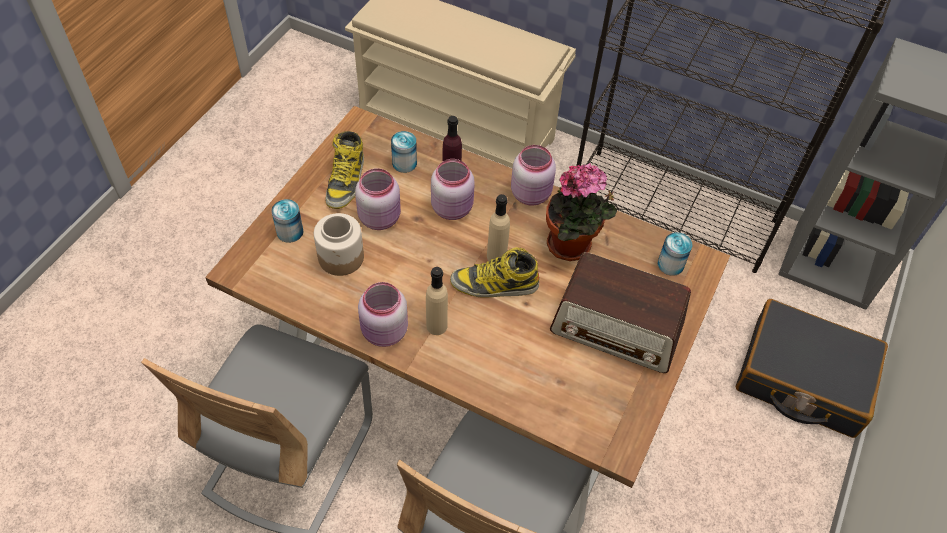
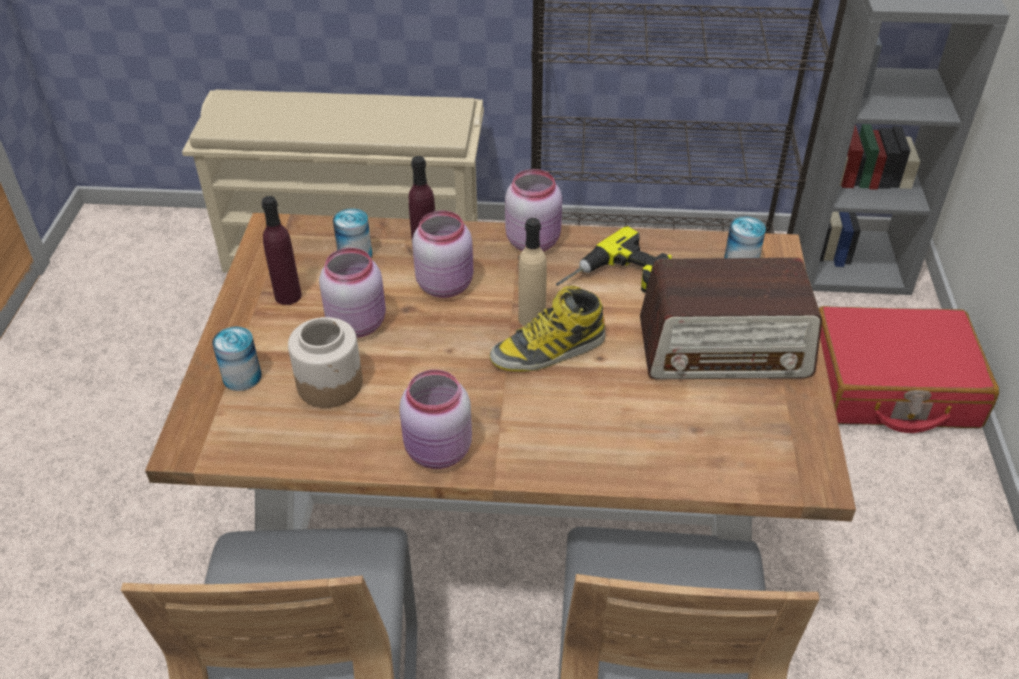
camera: 20 degrees left, 10 degrees down
boot [326,131,364,209] -> purple bottle [261,196,302,305]
beige bottle [426,267,448,335] -> none
potted plant [546,163,617,261] -> power drill [556,226,672,293]
black suitcase [736,299,888,438] -> red suitcase [819,306,999,433]

